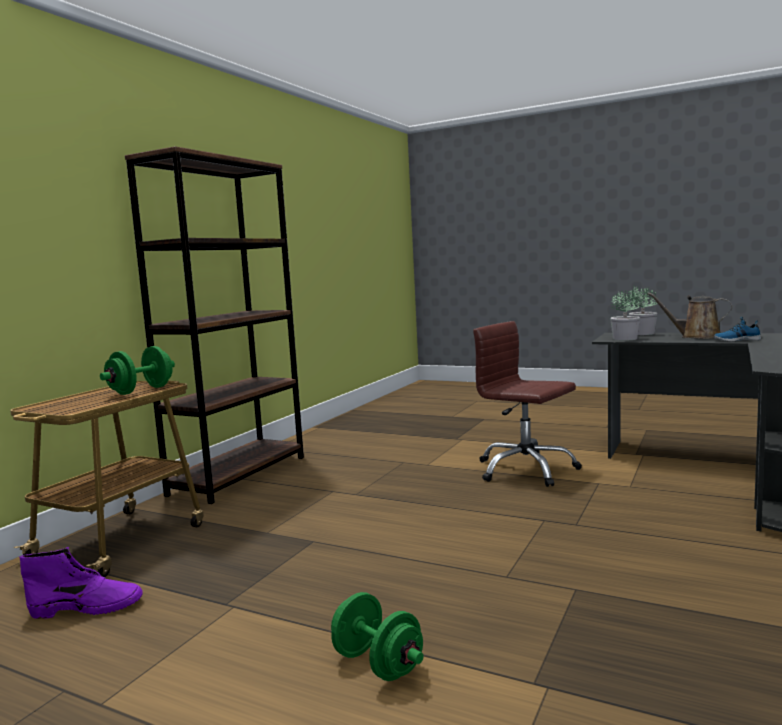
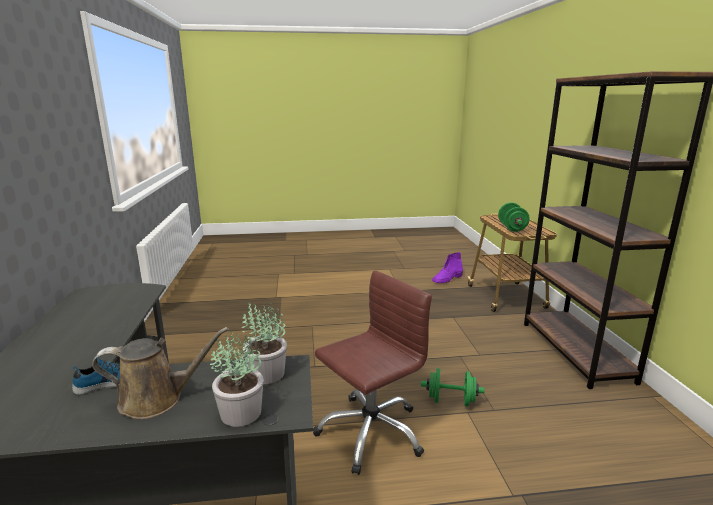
camera: 145 degrees right, 10 degrees up
green dumbbell [331,592,424,681] -> green dumbbell moved to [421,368,485,406]
brown office chair [473,321,582,487] -> brown office chair turned 45 degrees counterclockwise [313,270,432,475]

